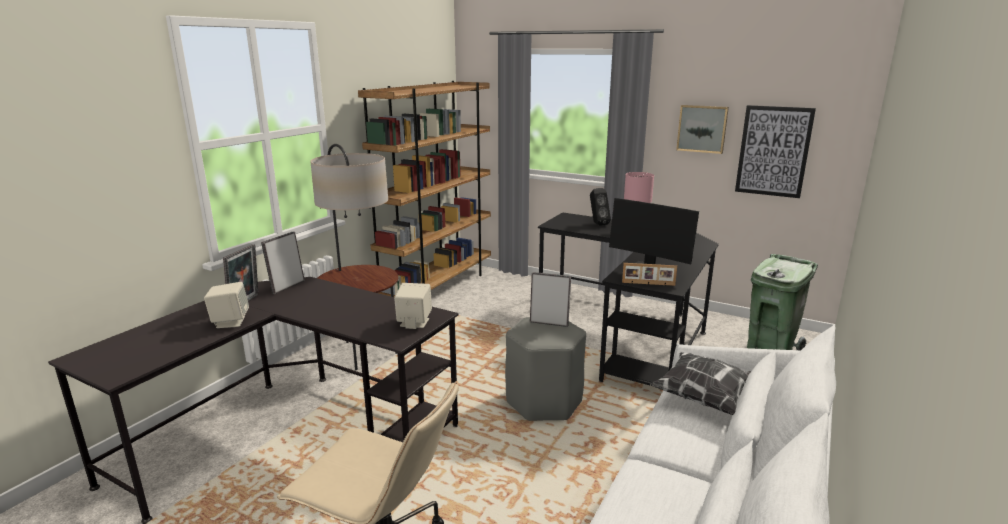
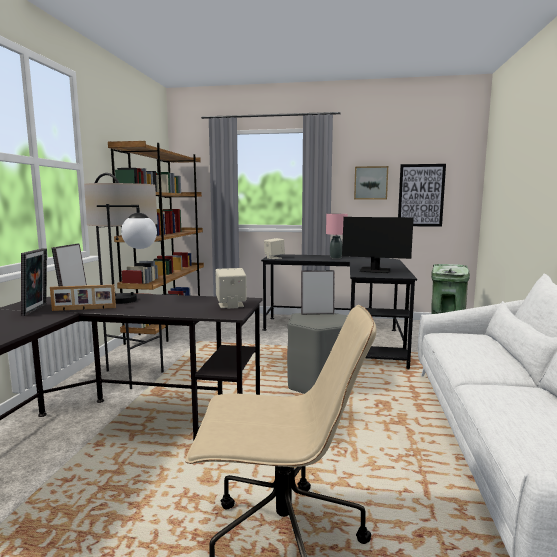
camera: 20 degrees left, 10 degrees down
beige speaker [204,282,249,328] -> beige speaker moved to [264,238,285,259]
black speaker [590,188,611,226] -> none
picture frame [622,263,677,286] -> picture frame moved to [50,285,116,311]
pillow [650,352,751,415] -> none
none -> table lamp [97,204,157,304]

